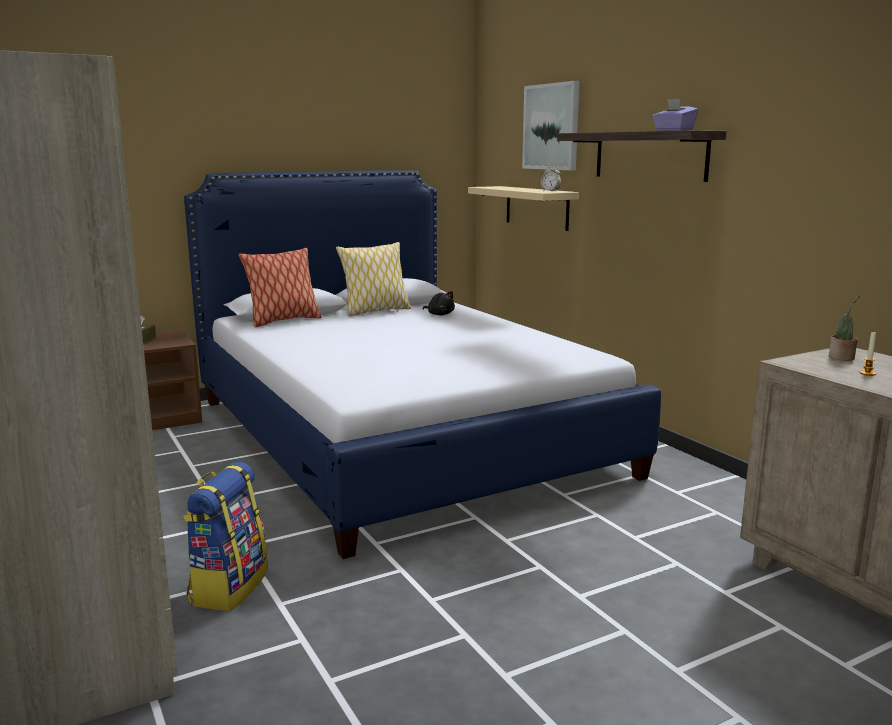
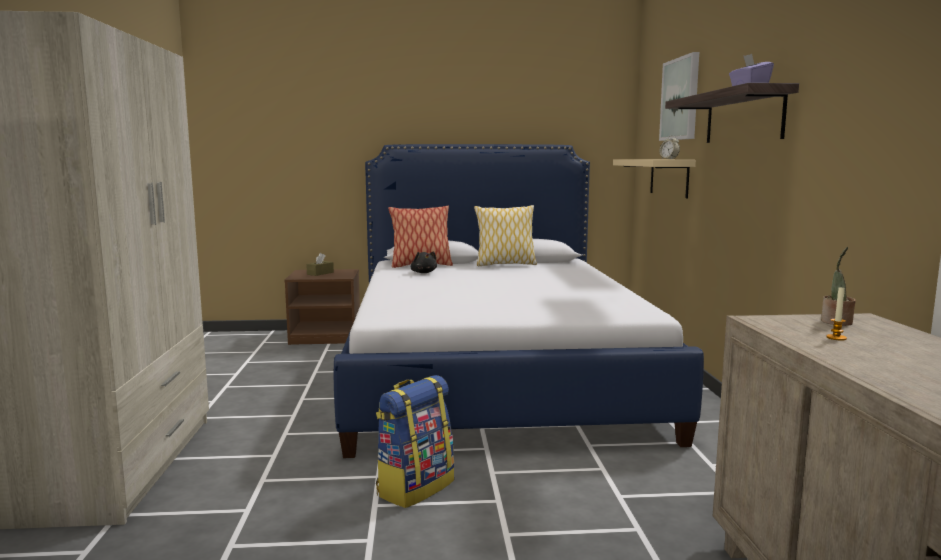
camera: 25 degrees right, 5 degrees down
backpack [183,462,268,611] -> backpack moved to [376,375,455,508]
black plush toy [423,291,455,315] -> black plush toy moved to [411,251,437,273]

